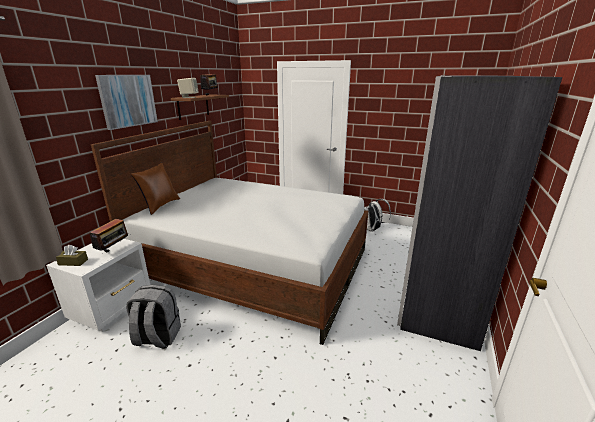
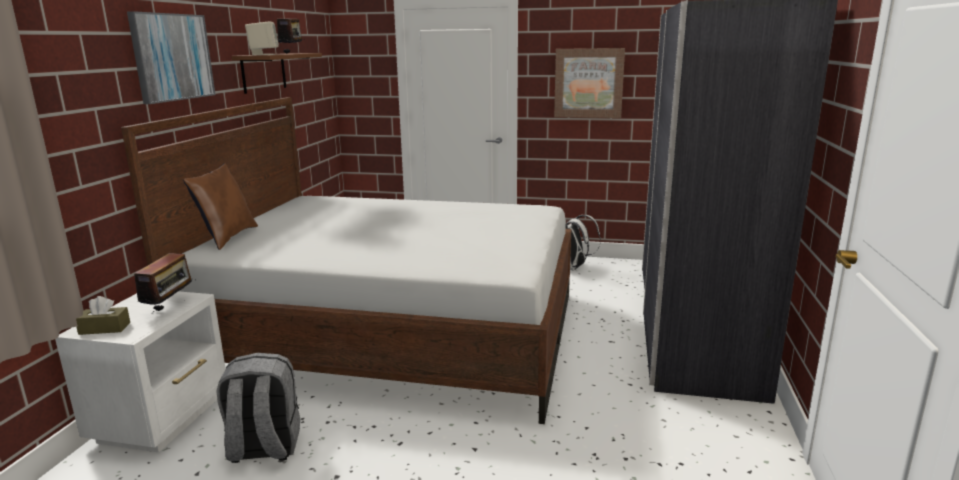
camera: 10 degrees left, 5 degrees down
none -> picture [554,48,625,118]

